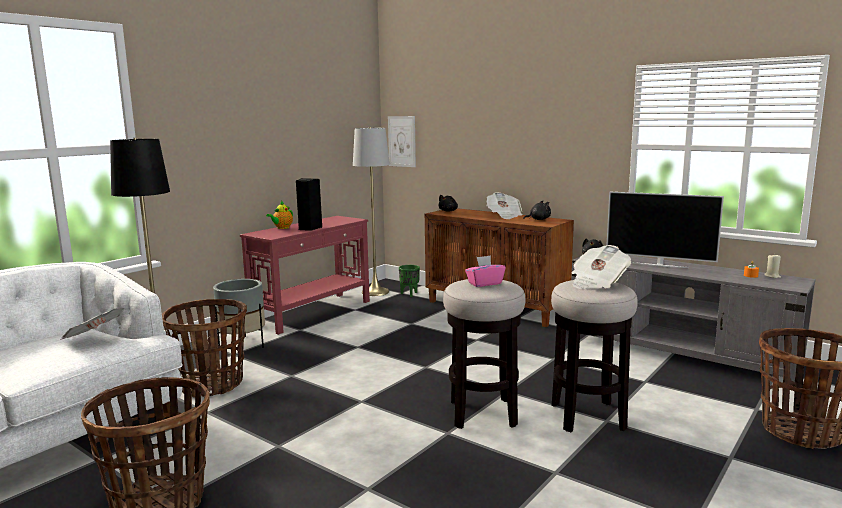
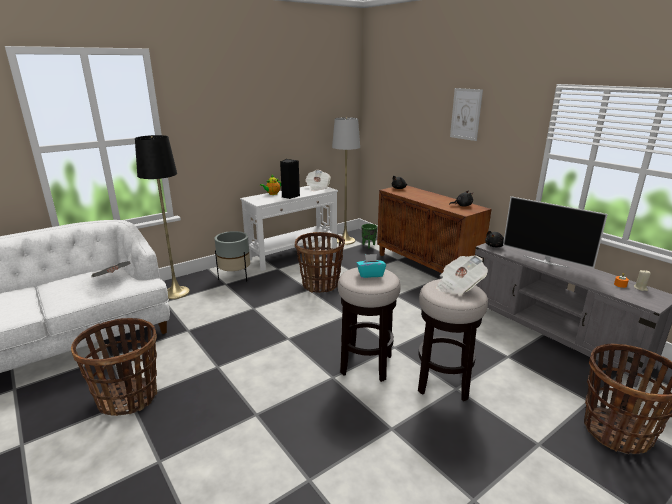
camera: 15 degrees right, 10 degrees up
basket [162,299,247,398] -> basket moved to [295,232,345,293]
red console table [240,216,370,335] -> white console table [240,185,338,271]
picture [388,116,416,167] -> picture moved to [450,88,483,141]
pink tissue box [465,255,506,287] -> turquoise tissue box [357,254,386,278]
newspaper [487,192,523,219] -> newspaper moved to [305,170,331,191]

